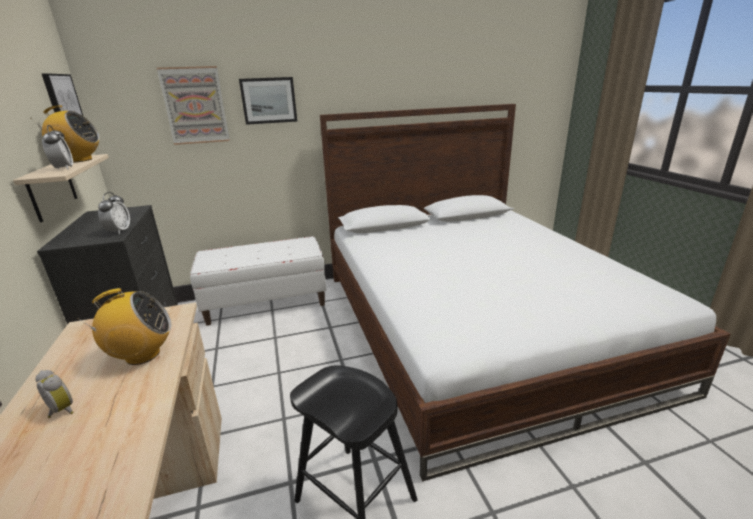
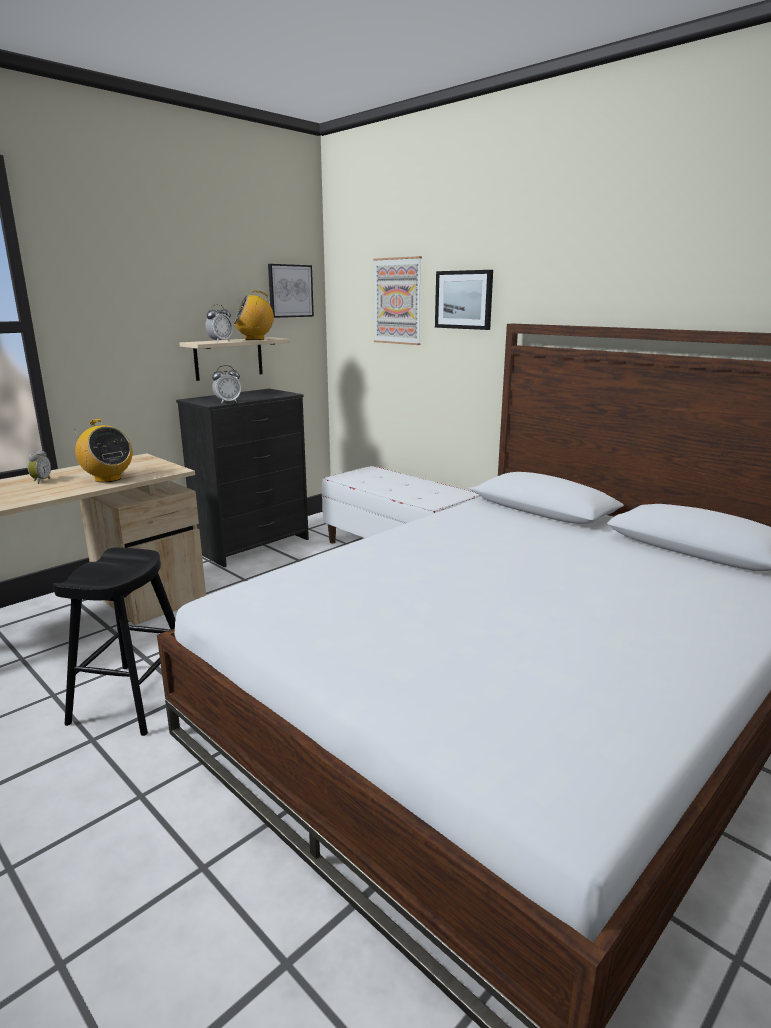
camera: 60 degrees right, 5 degrees down
radio [34,105,100,163] -> radio turned 105 degrees clockwise [233,290,274,340]

